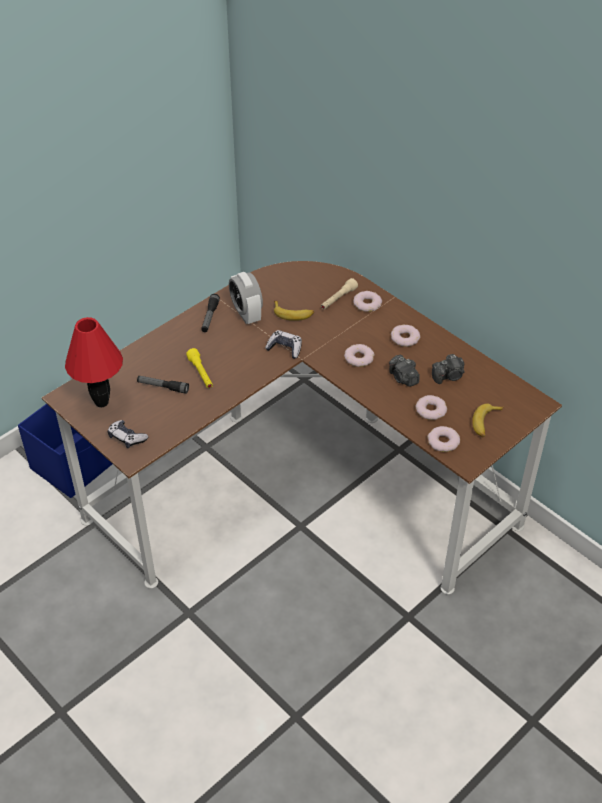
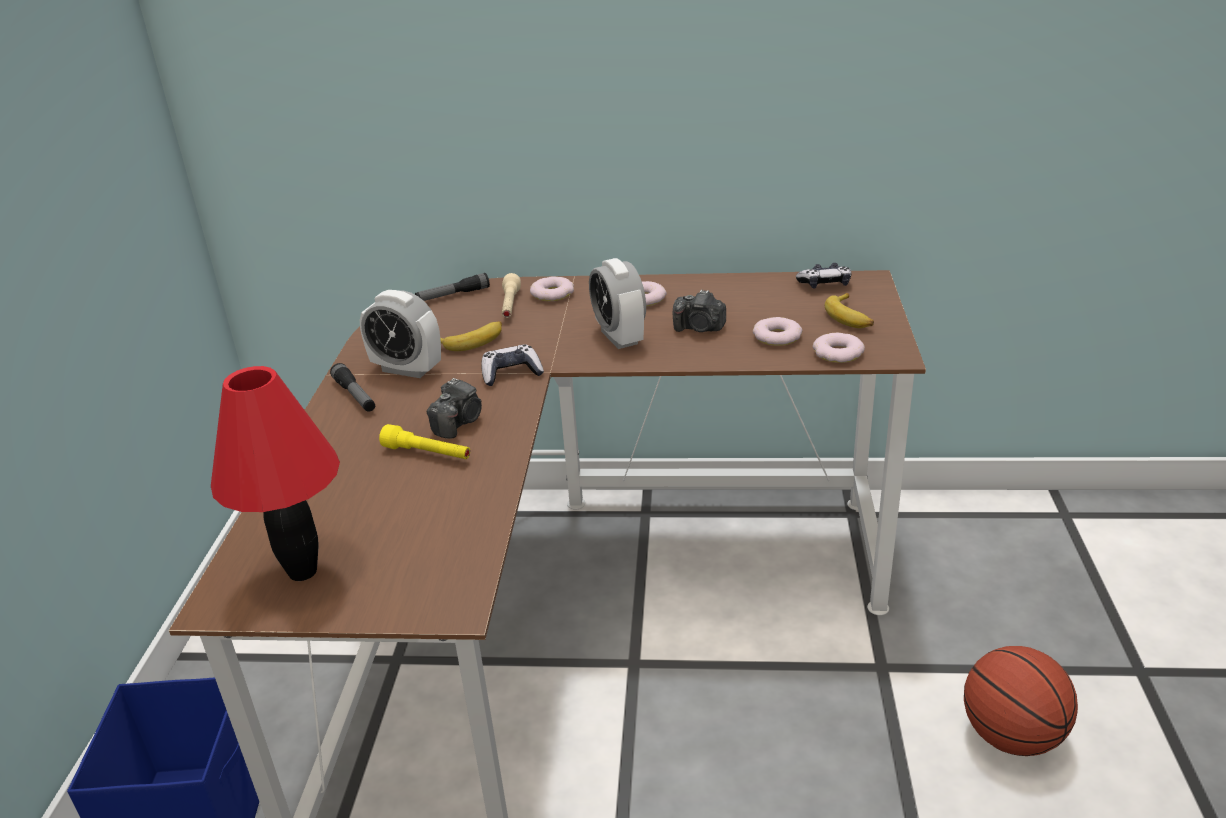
camera: 40 degrees left, 15 degrees down
game controller [108,420,148,448] -> game controller moved to [796,263,852,289]
flashlight [137,376,189,394] -> flashlight moved to [415,273,490,301]
donut [344,344,375,367] -> alarm clock [589,258,646,349]
camera [432,354,465,384] -> camera moved to [426,378,482,439]
none -> basketball [964,646,1078,756]

